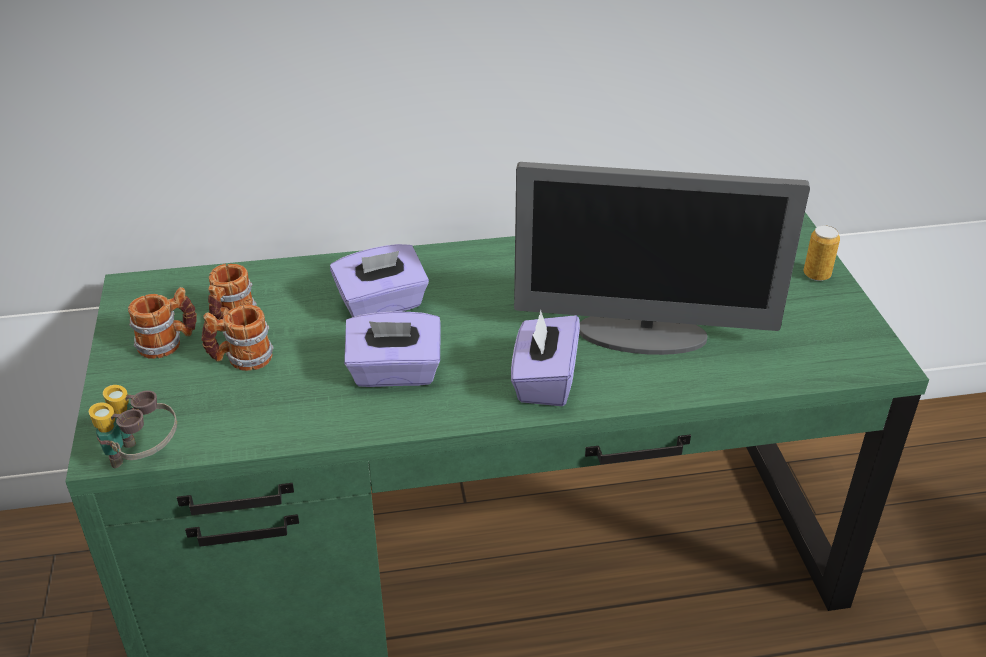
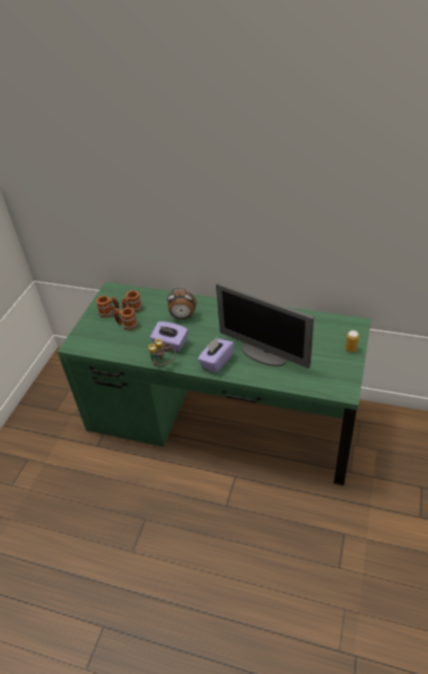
camera: 30 degrees right, 5 degrees up
binoculars [89,385,177,468] -> binoculars moved to [148,339,176,366]
purple tissue box [330,244,429,317] -> alarm clock [167,288,196,320]

